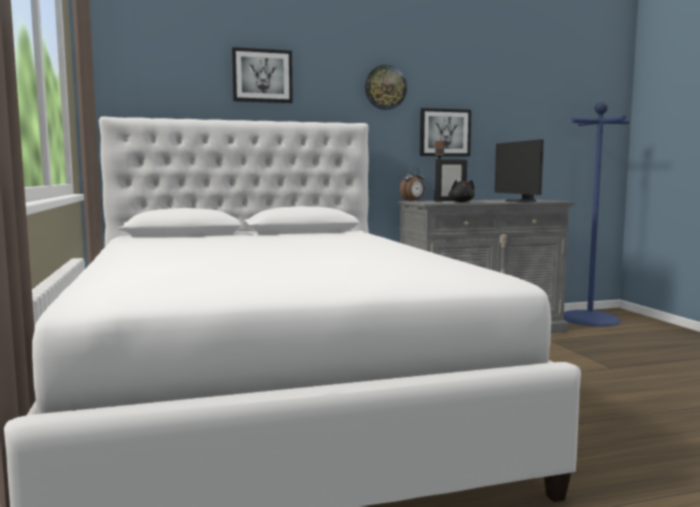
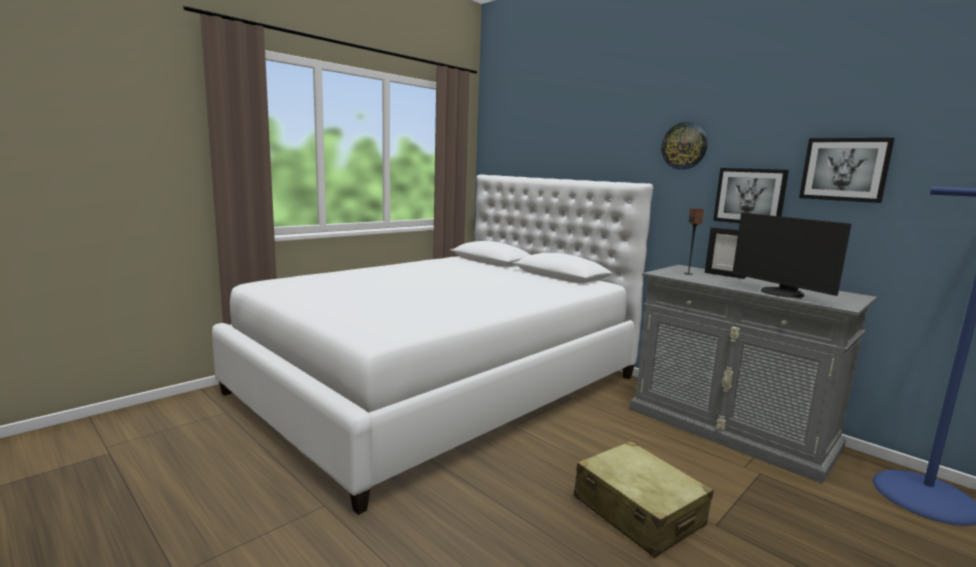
camera: 60 degrees right, 5 degrees up
picture [232,47,293,103] -> picture moved to [799,138,895,203]
alarm clock [400,167,425,201] -> none
black plush toy [448,180,475,202] -> none
monitor [495,139,544,202] -> monitor turned 75 degrees counterclockwise [732,213,851,298]
none -> beige suitcase [574,441,713,558]

